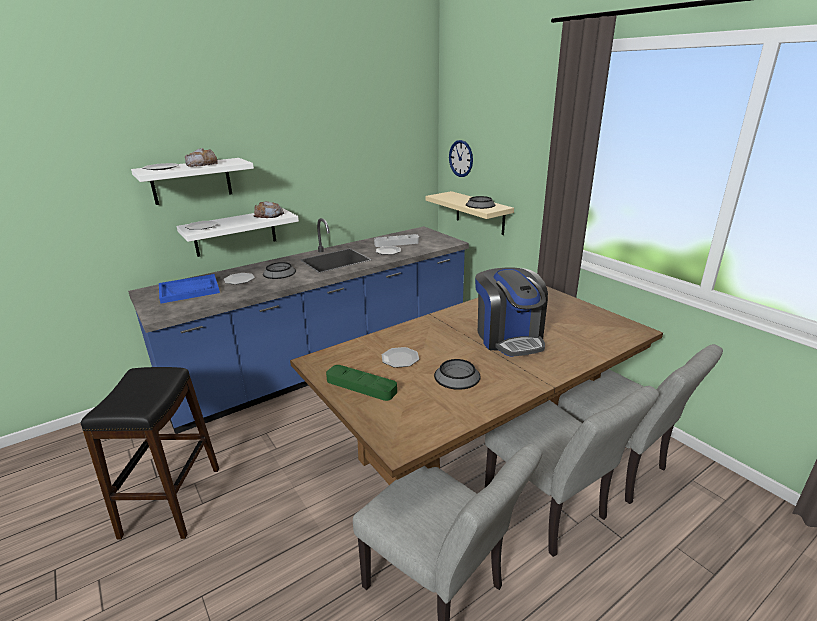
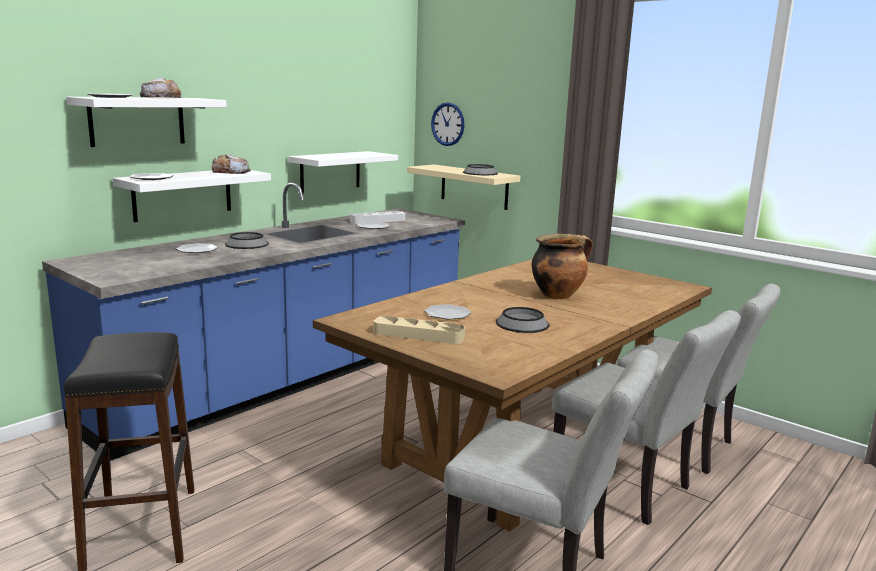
camera: 15 degrees left, 10 degrees down
blue tray [159,274,220,303] -> none
green tray [326,365,397,401] -> beige tray [373,316,465,344]
coffee machine [475,267,548,357] -> cooking pot [532,234,593,299]
none -> white shelf [288,151,398,193]

